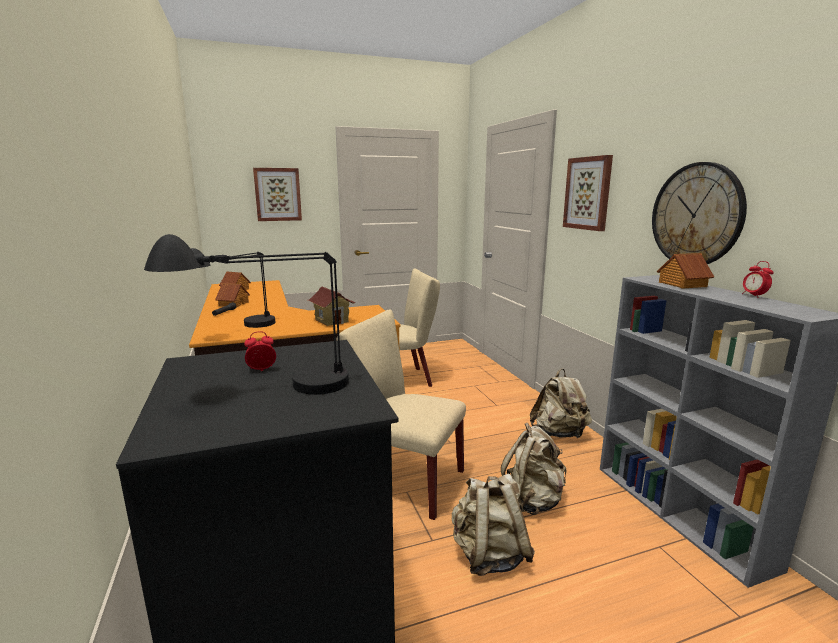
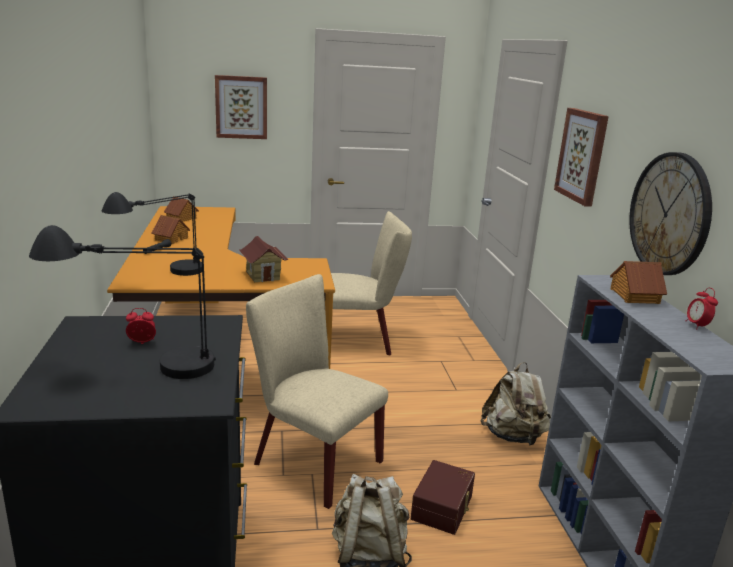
camera: 10 degrees right, 5 degrees up
beige backpack [501,423,567,515] -> brown storage box [411,460,475,535]

